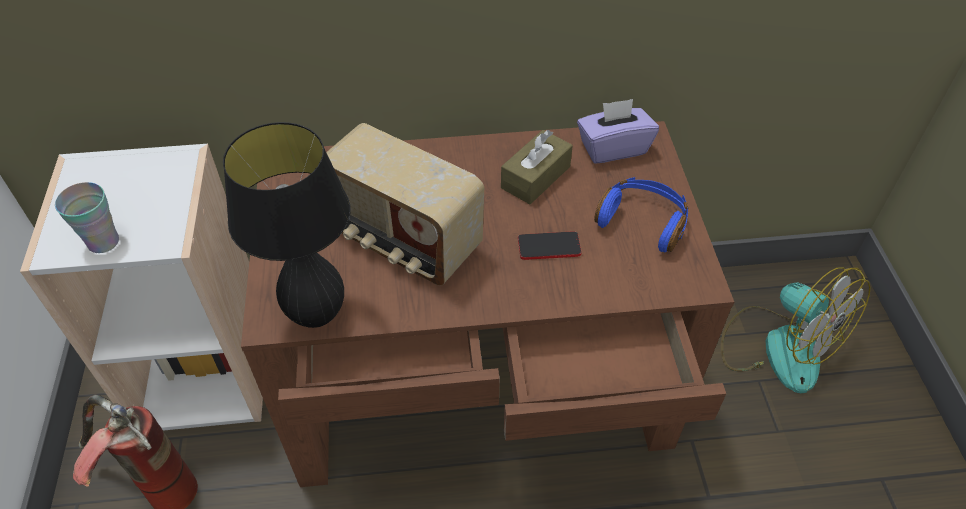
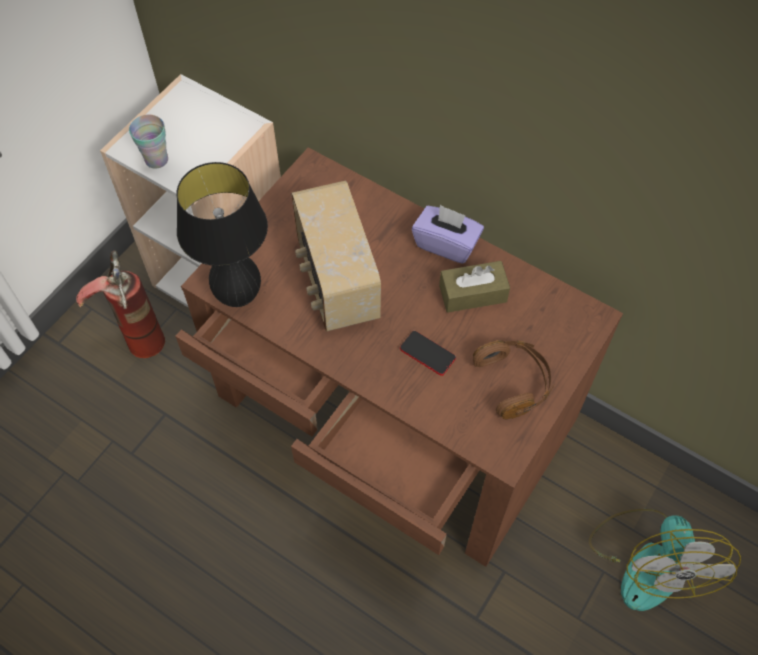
camera: 40 degrees right, 10 degrees up
purple tissue box [577,99,659,164] -> purple tissue box moved to [412,205,484,264]
blue headphones [594,177,688,252] -> brown headphones [473,340,554,420]

